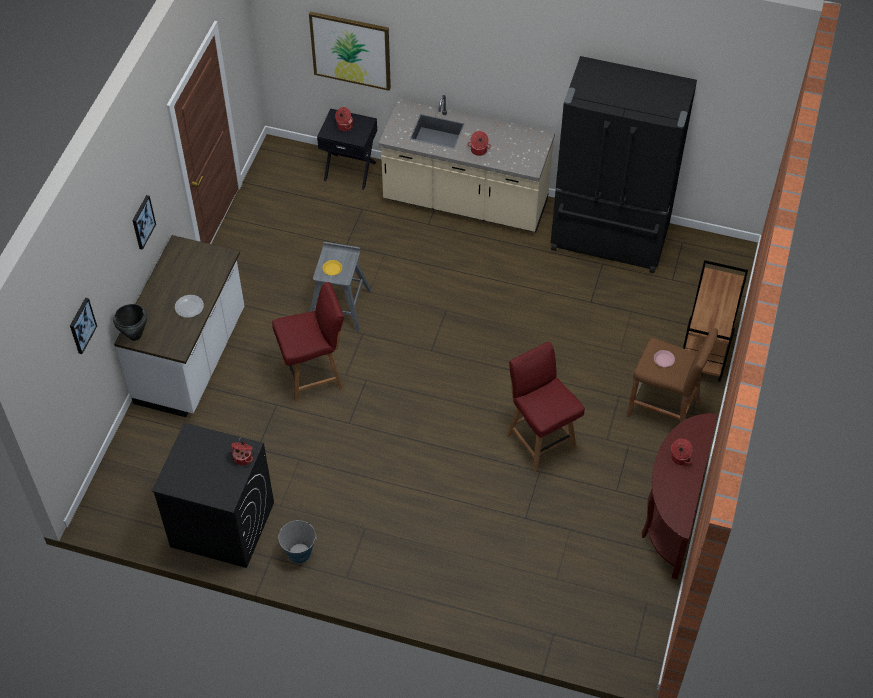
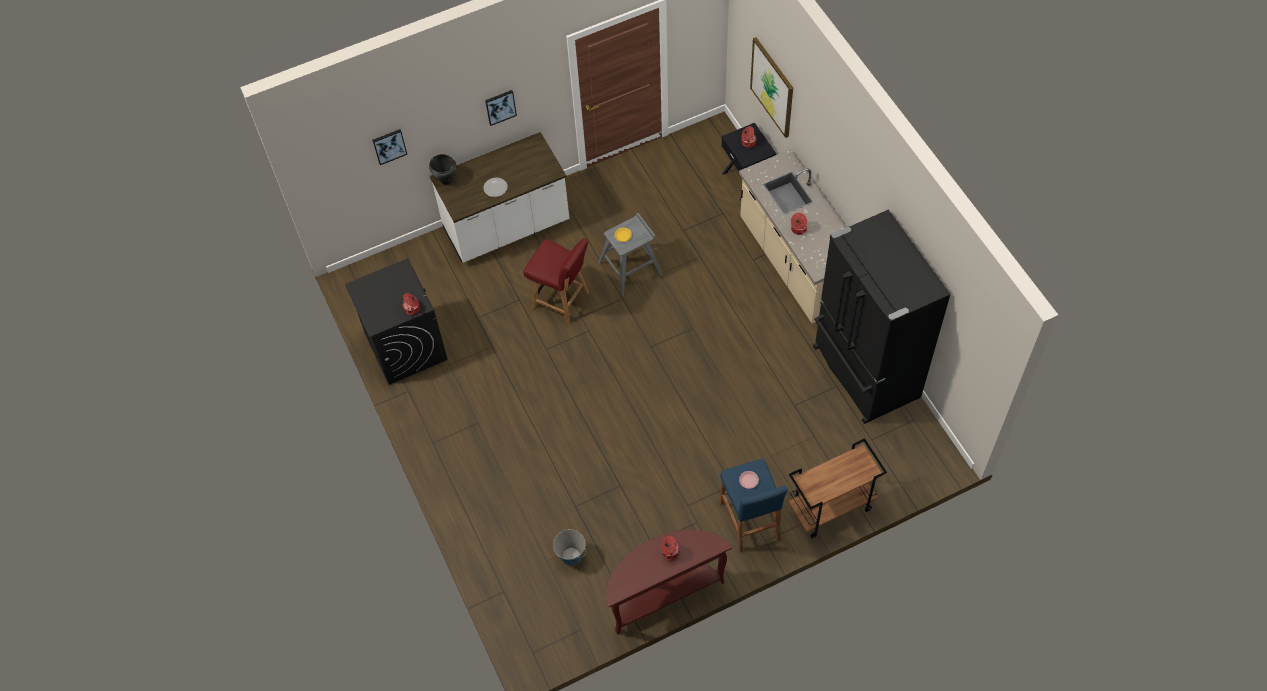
camera: 50 degrees right, 5 degrees up
bucket [278,520,317,563] -> bucket moved to [553,529,586,566]
red chair [507,342,585,471] -> none
brown stool [627,328,718,423] -> blue stool [720,459,788,552]

